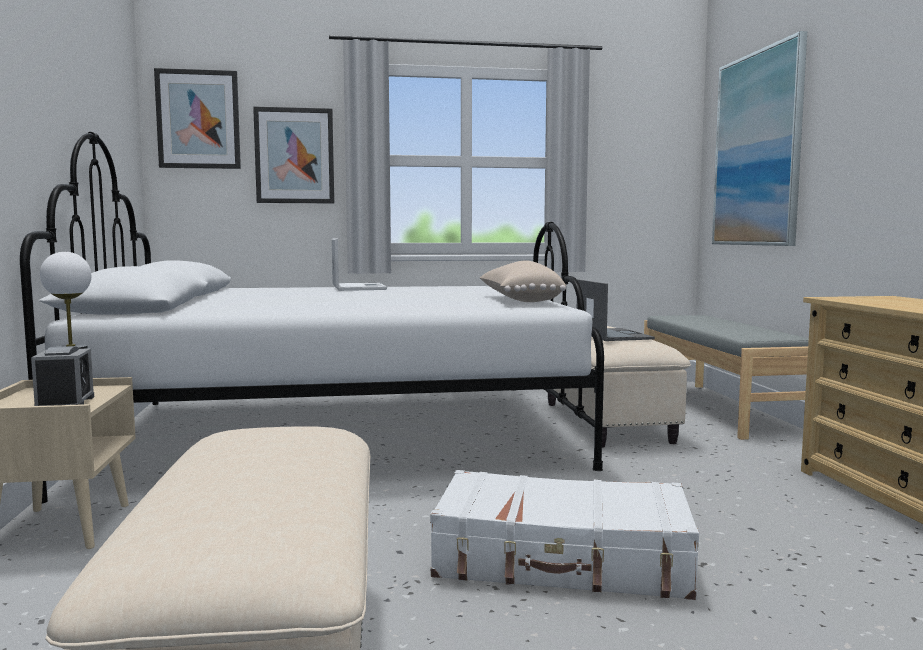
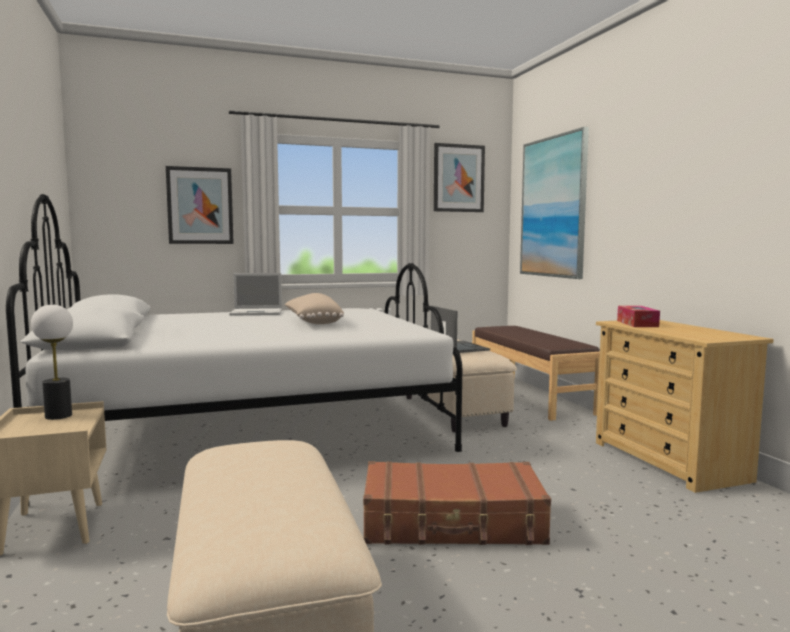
camera: 10 degrees left, 0 degrees up
alarm clock [31,346,94,406] -> none
picture [154,68,241,169] -> picture moved to [434,143,485,212]
laptop [332,238,387,291] -> laptop turned 105 degrees clockwise [229,273,282,316]
white suitcase [430,470,699,600] -> brown suitcase [363,461,551,545]
beige pillow [480,260,566,302] -> beige pillow moved to [285,293,344,324]
grey bench [644,315,809,440] -> brown bench [472,326,600,421]
none -> tissue box [617,306,660,327]

